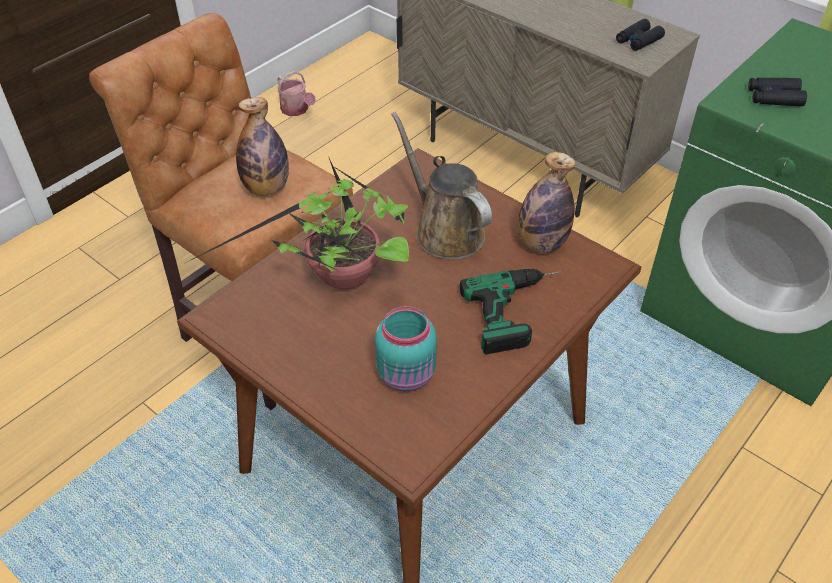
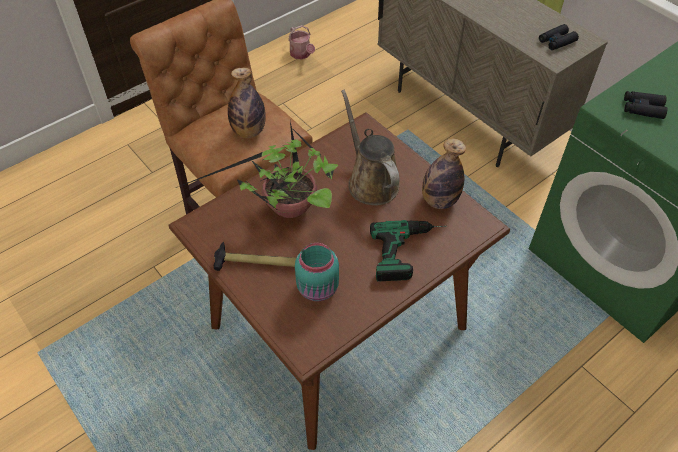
camera: 10 degrees right, 5 degrees up
none -> hammer [214,242,296,271]

